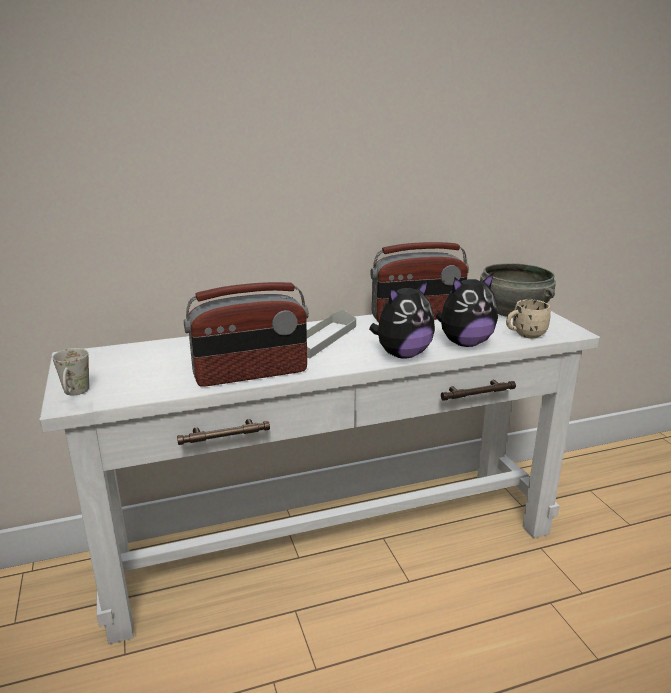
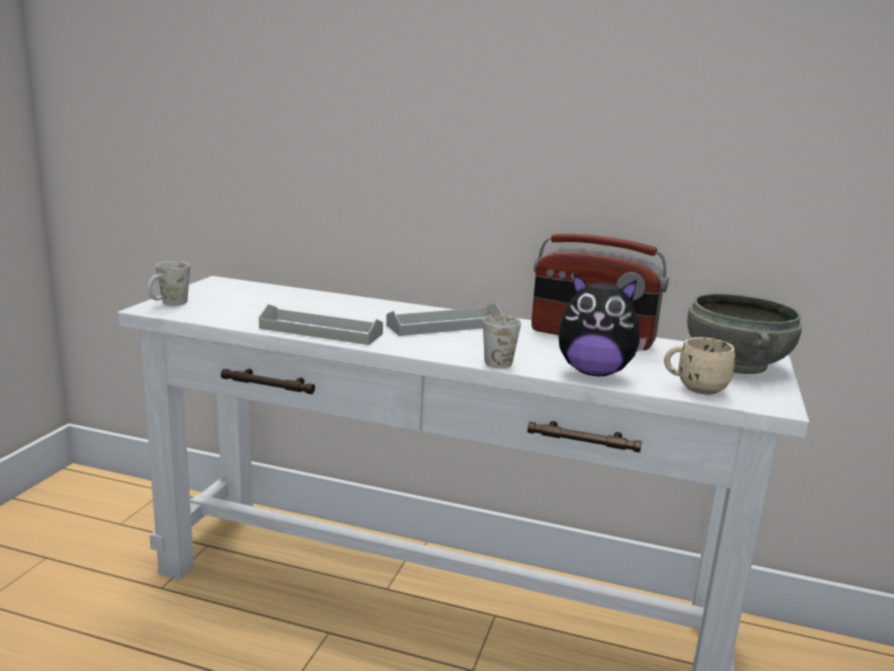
camera: 35 degrees right, 5 degrees down
radio [184,282,309,387] -> grey tray [259,304,383,345]
plush toy [369,280,435,359] -> white mug [483,315,521,368]

